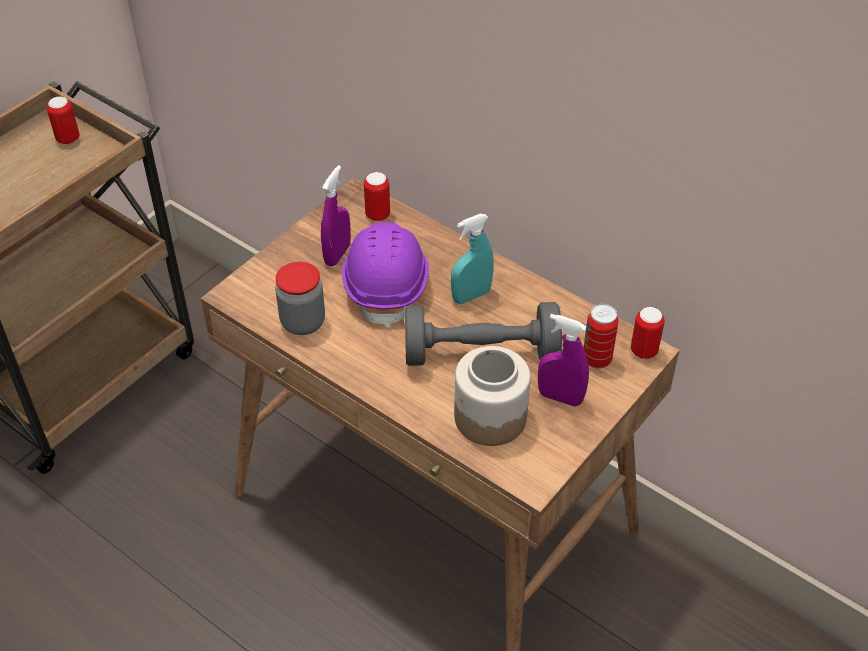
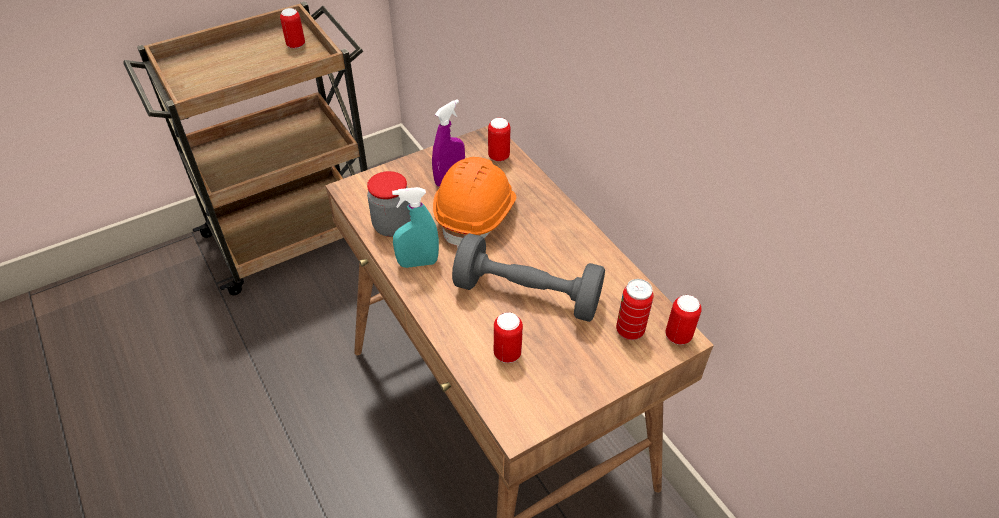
camera: 20 degrees right, 0 degrees up
purple hard hat [342,222,429,328] -> orange hard hat [433,157,516,248]
turquoise spray bottle [451,214,494,304] -> turquoise spray bottle moved to [392,187,439,268]
jar [454,346,531,446] -> can [494,312,523,363]
purple spray bottle [538,314,589,407] -> none

